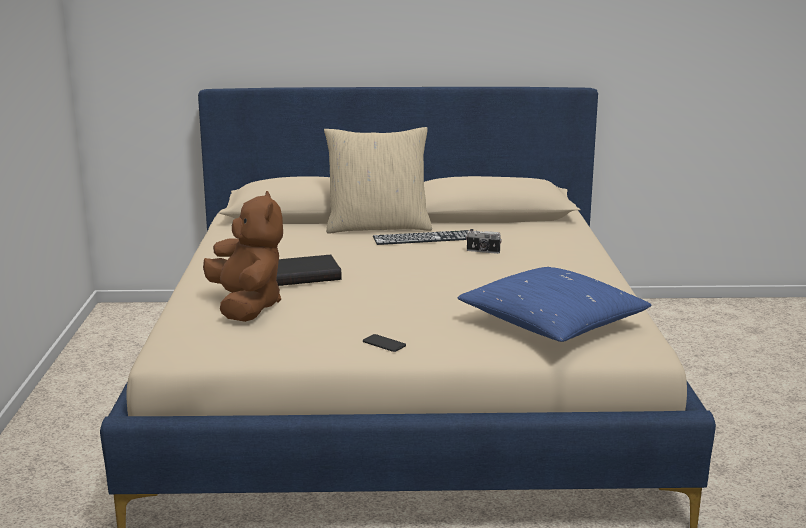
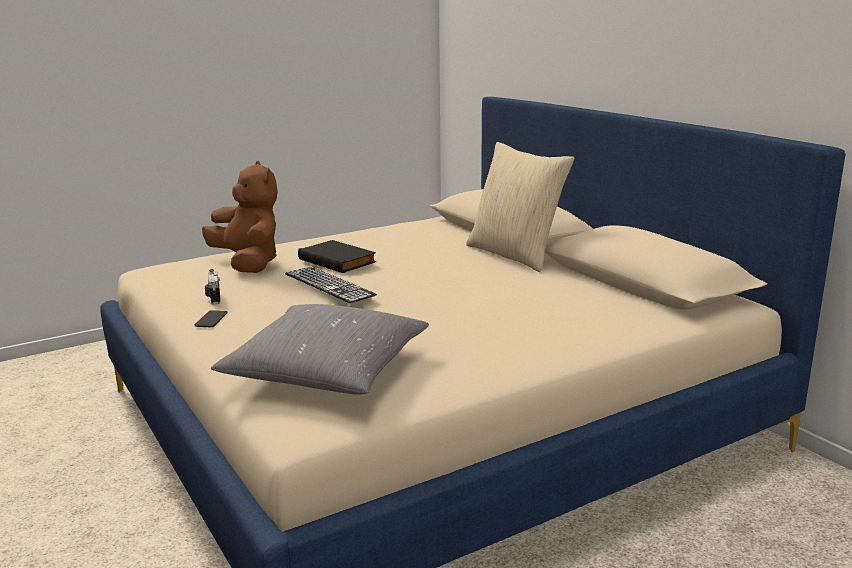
camera: 60 degrees right, 0 degrees up
brown plush toy [203,191,283,322] -> brown plush toy turned 75 degrees counterclockwise [202,161,277,273]
keyboard [373,230,469,245] -> keyboard moved to [285,267,377,303]
blue pillow [458,267,652,342] -> grey pillow [211,304,429,395]
camera [466,229,502,254] -> camera moved to [205,269,220,305]

